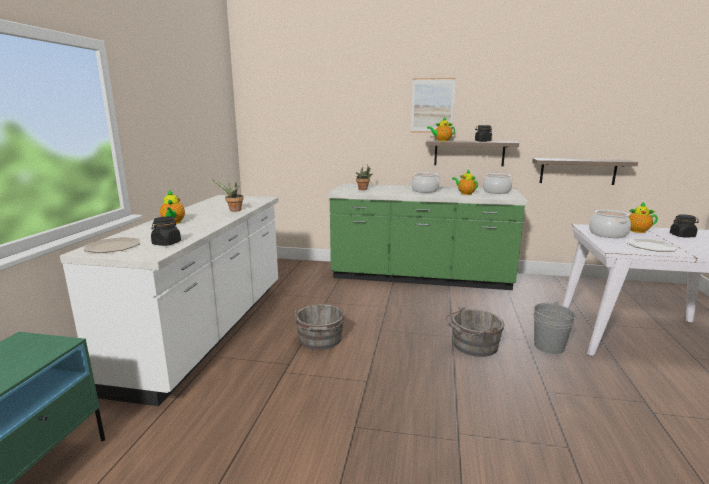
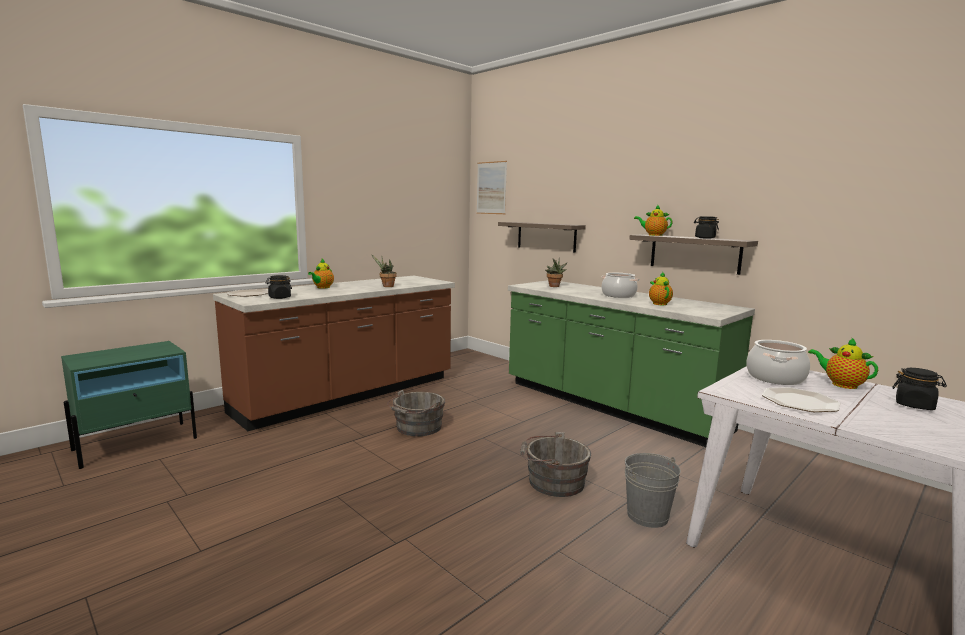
camera: 35 degrees right, 5 degrees down
white counter [60,195,279,406] -> brown counter [213,276,455,431]
picture [411,78,456,133] -> picture moved to [477,161,507,214]
cooking pot [482,173,514,194] -> none
shelf [532,158,638,185] -> shelf moved to [498,222,586,252]

